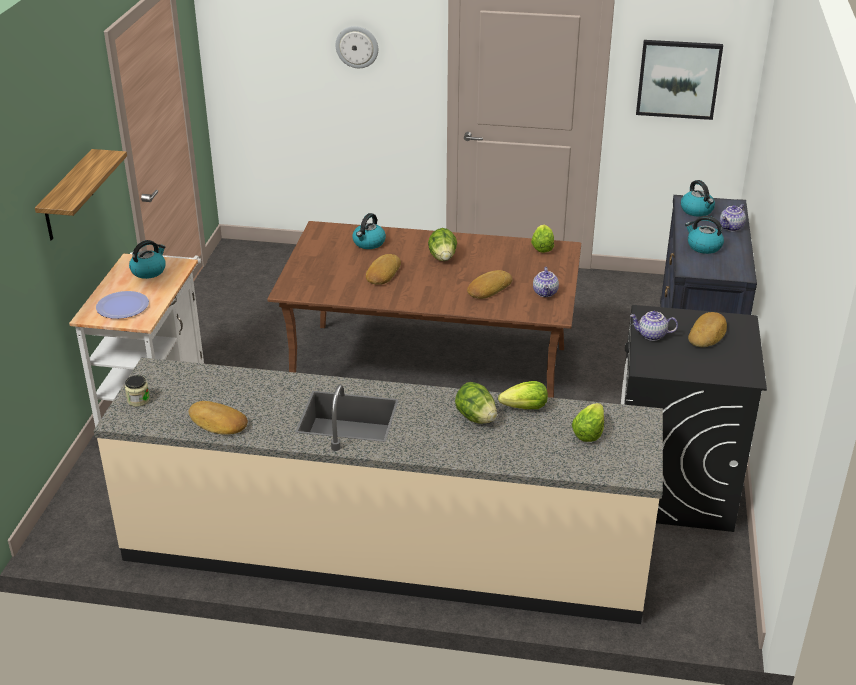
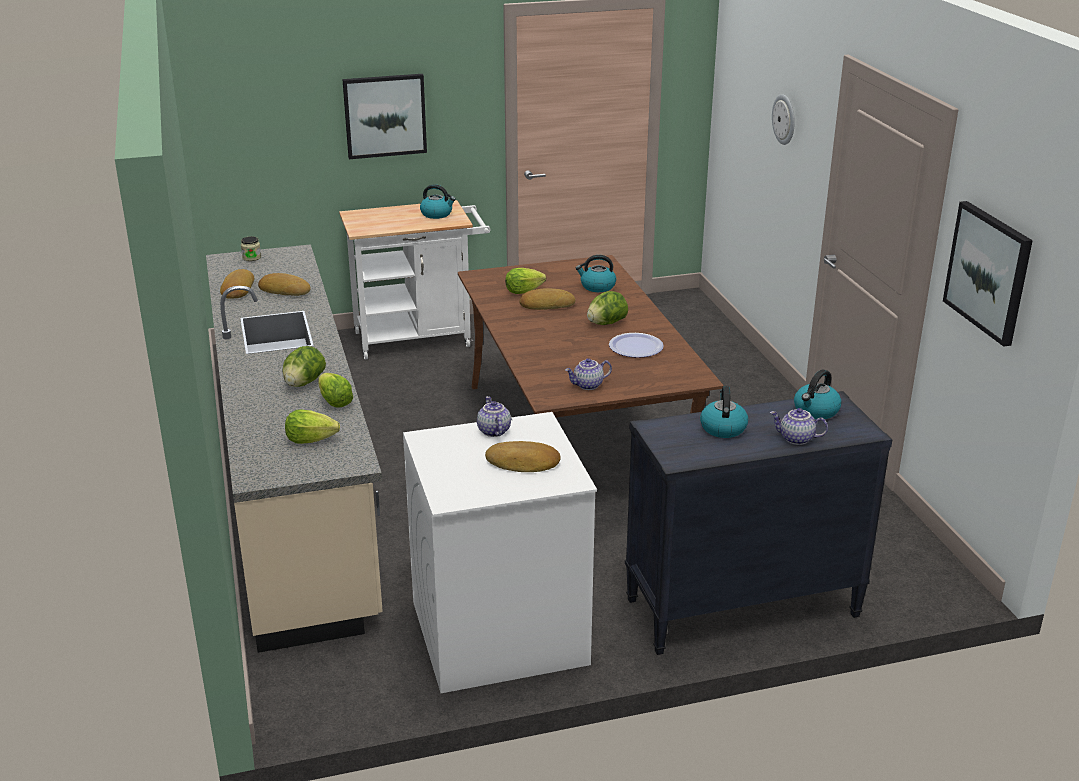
camera: 65 degrees right, 5 degrees down
shelf [35,149,127,240] -> picture [342,74,427,159]
plate [96,291,149,319] -> plate moved to [609,333,664,358]
bread [467,270,512,299] -> bread moved to [258,273,311,296]
lettuce [531,225,554,253] -> lettuce moved to [505,268,546,294]
black washing machine [621,305,767,532] -> white washing machine [403,412,597,693]

